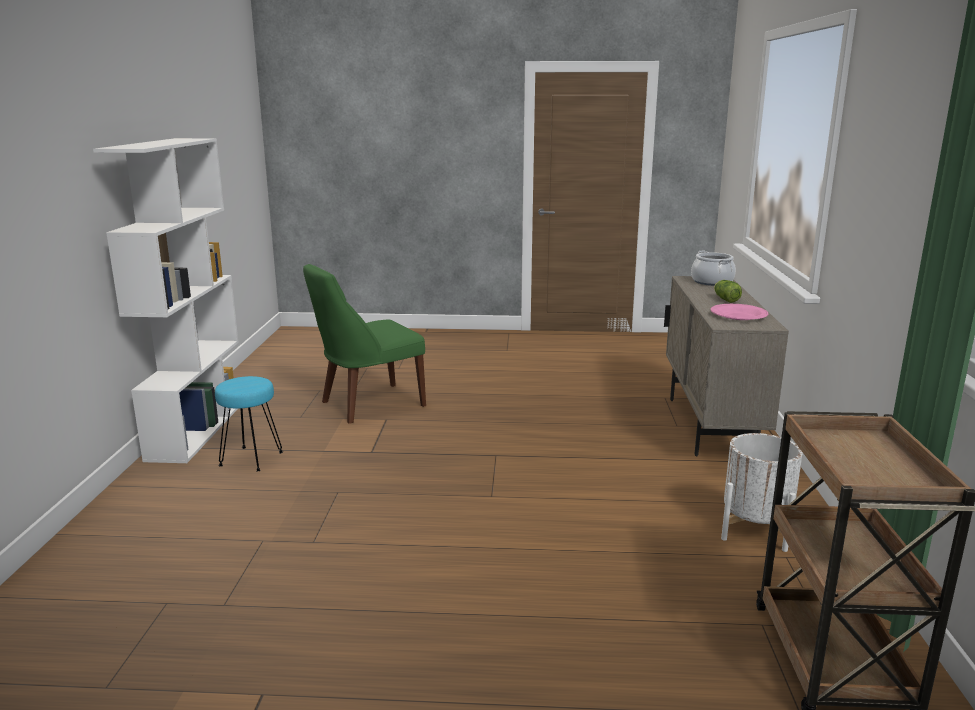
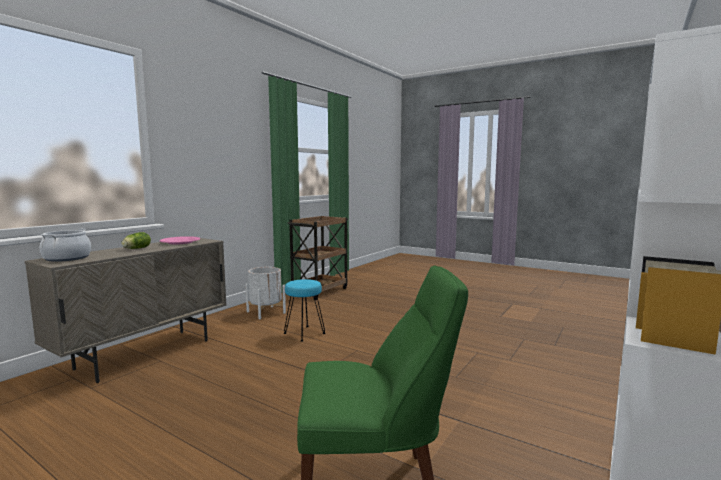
camera: 150 degrees left, 10 degrees down
turquoise stool [215,376,283,471] -> turquoise stool moved to [284,279,325,342]

